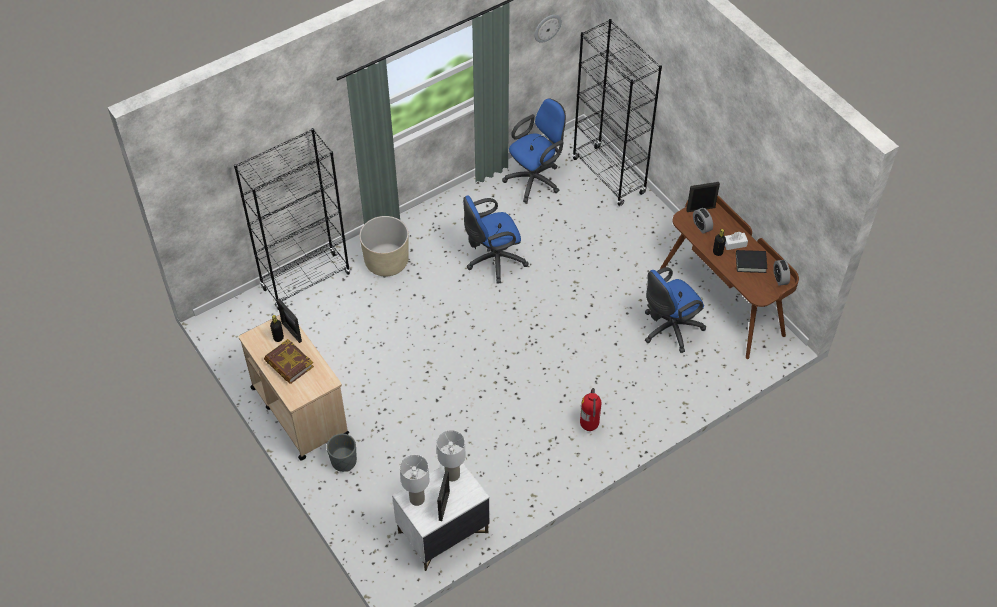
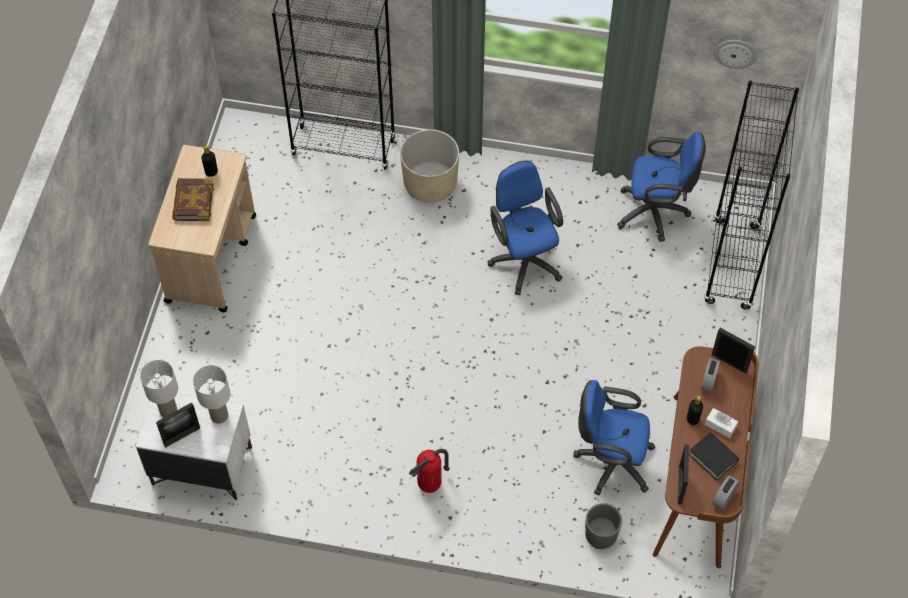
camera: 45 degrees right, 5 degrees up
picture frame [277,298,302,343] -> picture frame moved to [678,445,689,504]
grey planter [327,434,357,472] -> grey planter moved to [585,503,622,549]
blue office chair [463,196,529,283] -> blue office chair turned 45 degrees clockwise [488,161,563,295]

